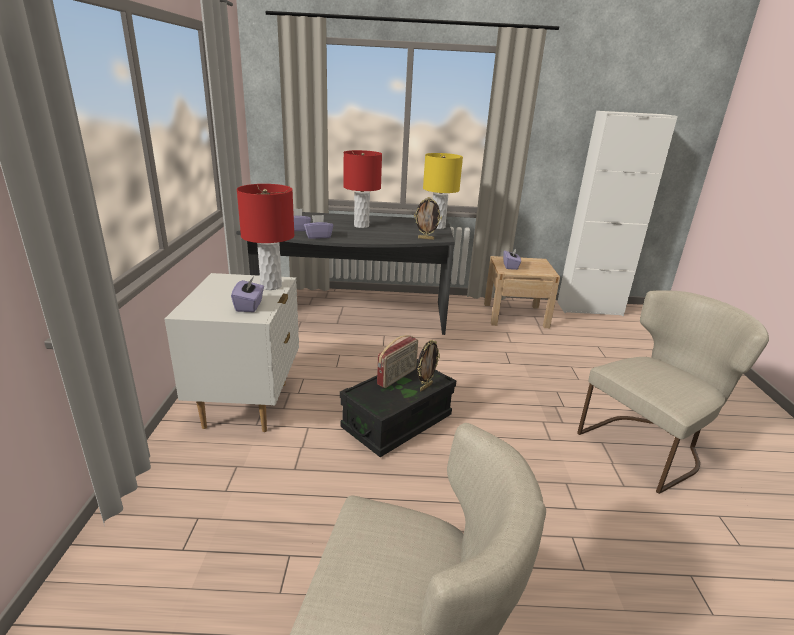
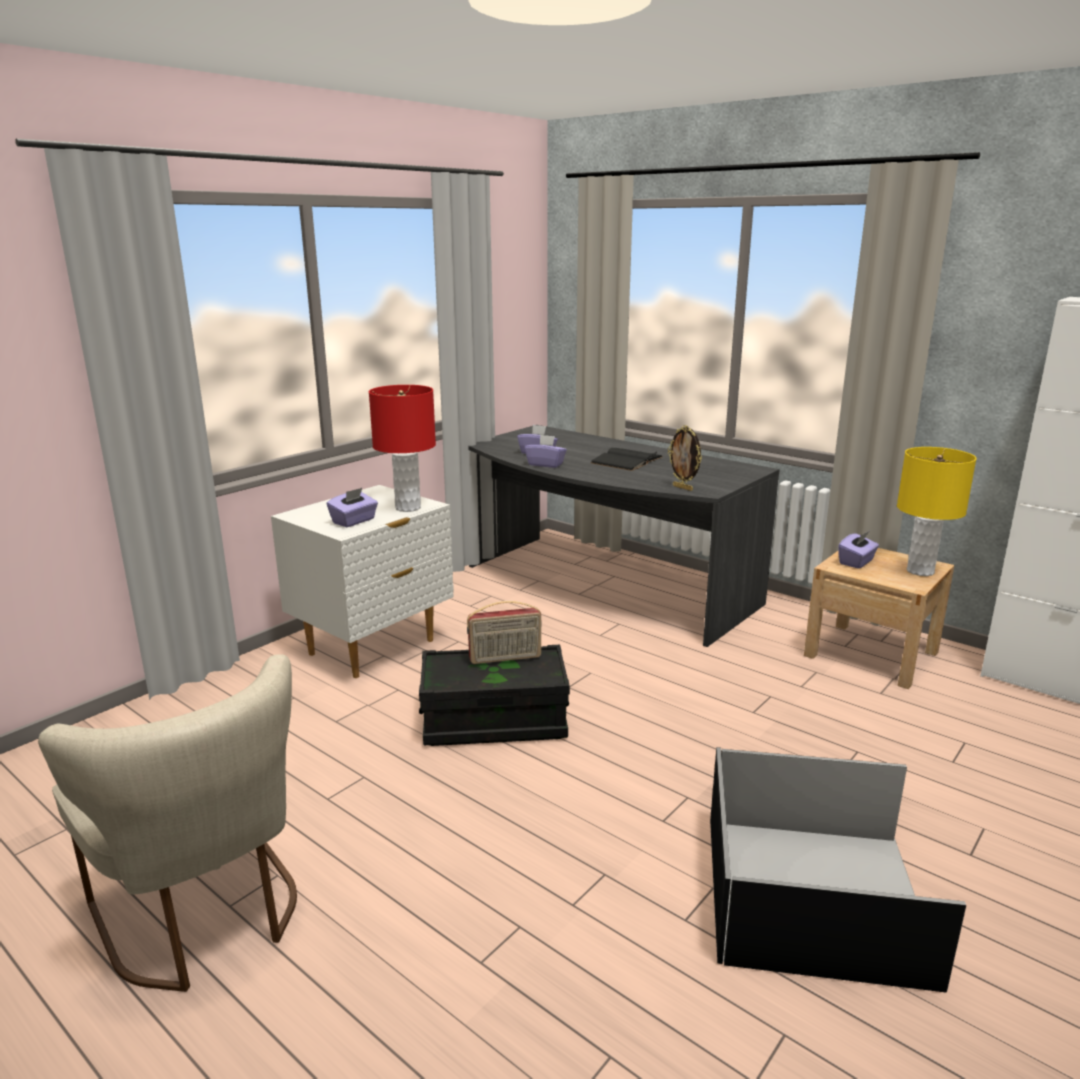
camera: 40 degrees right, 5 degrees down
red table lamp [344,150,382,228] -> black book [591,448,662,471]
picture frame [417,340,440,391] -> none
yellow table lamp [423,153,463,229] -> yellow table lamp moved to [897,447,977,576]
beige chair [577,291,769,494] -> black storage box [710,747,966,993]

